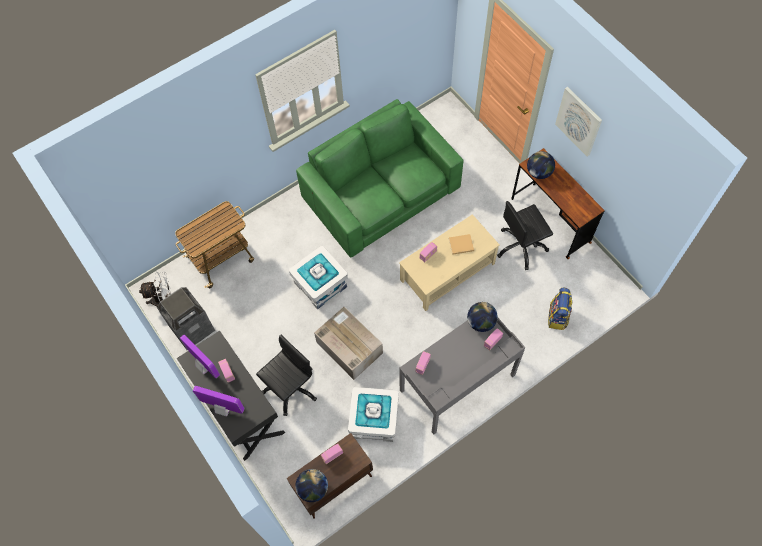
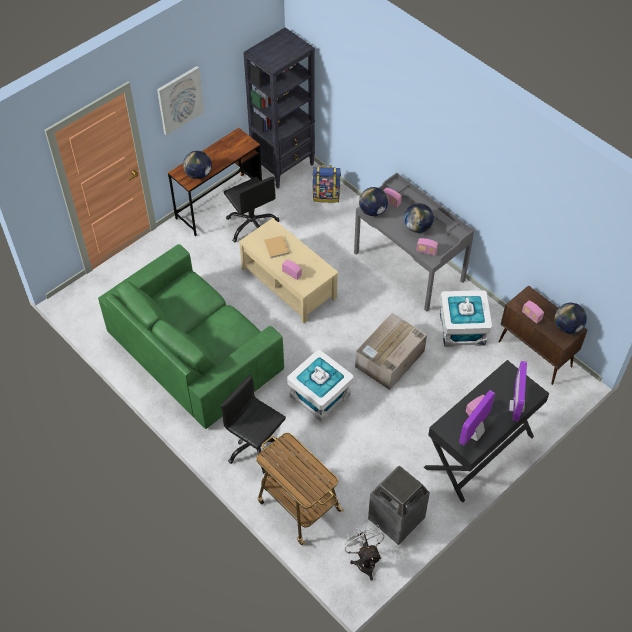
camera: 100 degrees left, 10 degrees down
black office chair [256,334,317,416] -> black office chair moved to [221,375,286,474]
none -> black bookcase [243,27,315,188]
none -> globe [404,203,434,233]

